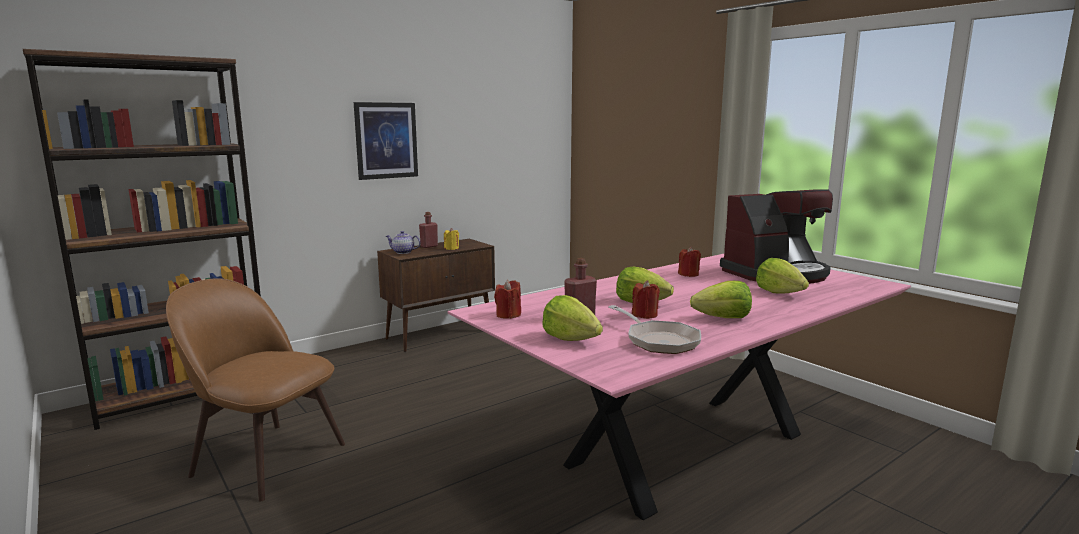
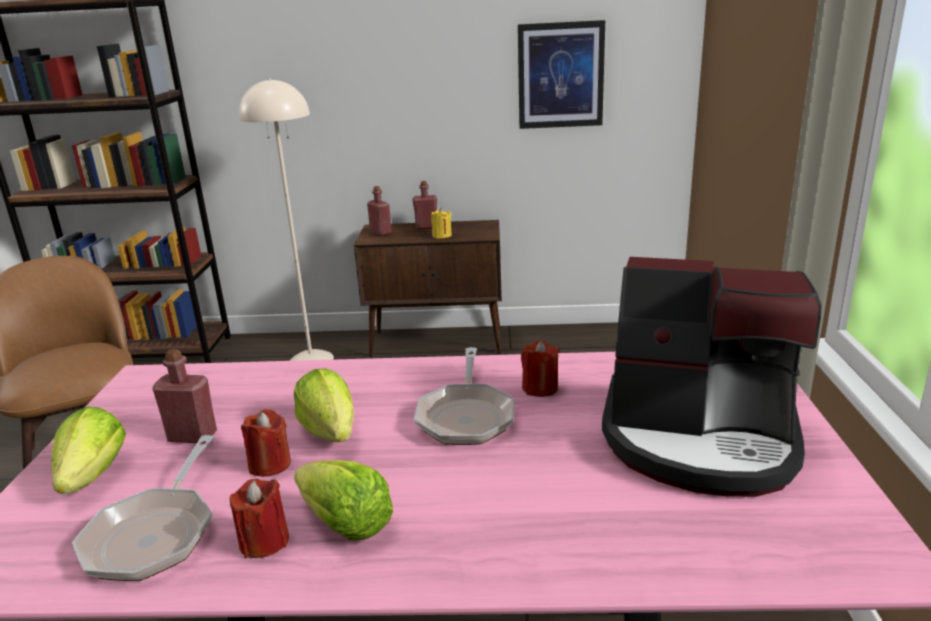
camera: 40 degrees right, 10 degrees up
picture [354,102,418,180] -> picture moved to [518,20,605,129]
teapot [386,231,420,254] -> red bottle [367,186,392,236]
red candle [494,280,521,319] -> red candle moved to [230,479,289,558]
lettuce [756,258,809,294] -> none
none -> beige floor lamp [239,78,334,361]
none -> frying pan [414,347,514,445]

